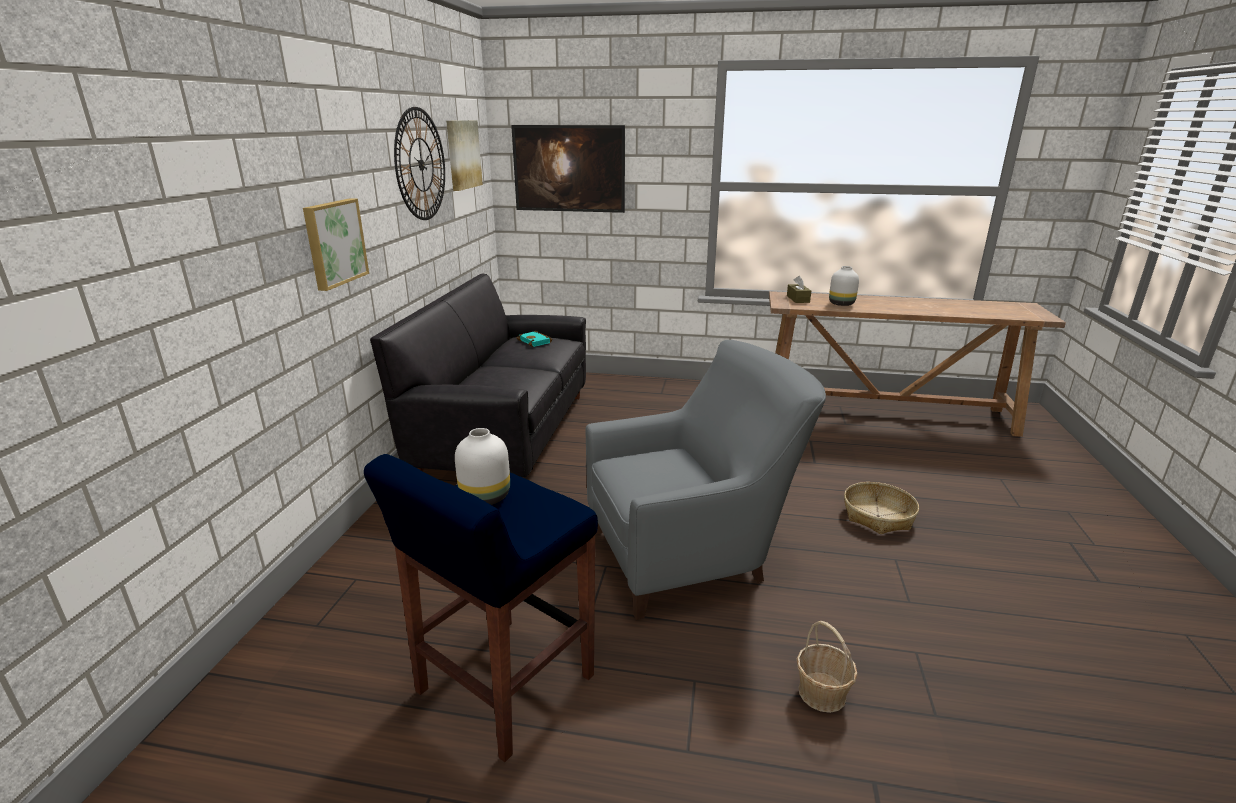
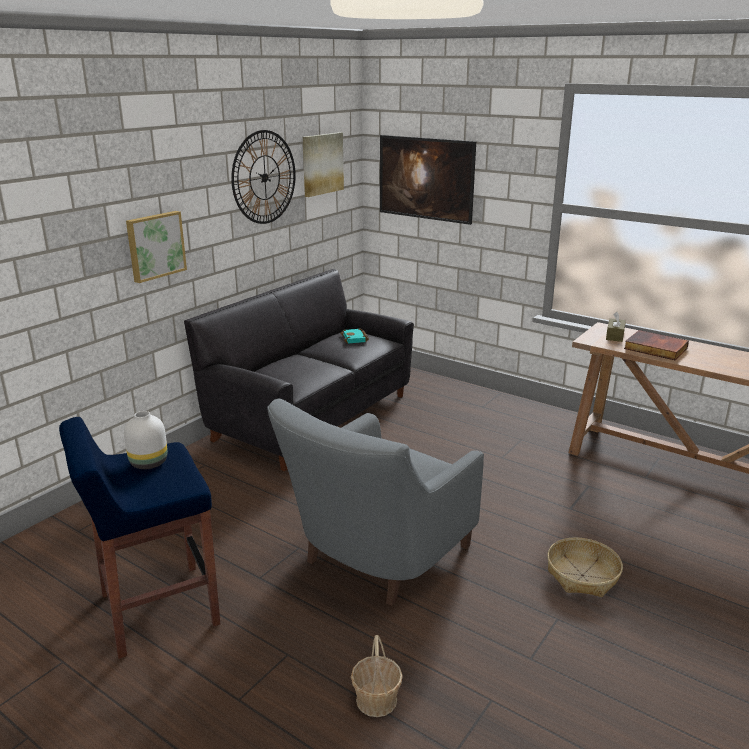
camera: 25 degrees right, 0 degrees up
grey armchair [585,340,826,620] -> grey armchair turned 120 degrees clockwise [267,398,484,606]
white vase [829,266,859,306] -> book [624,330,689,360]

